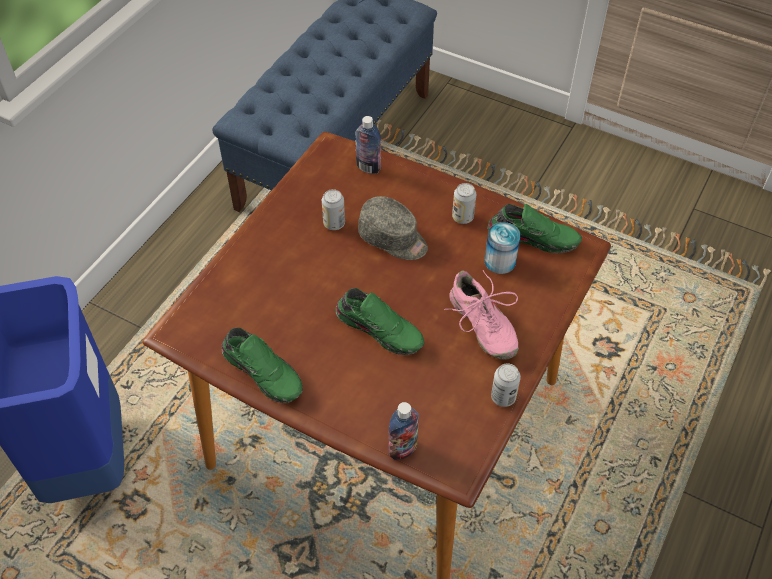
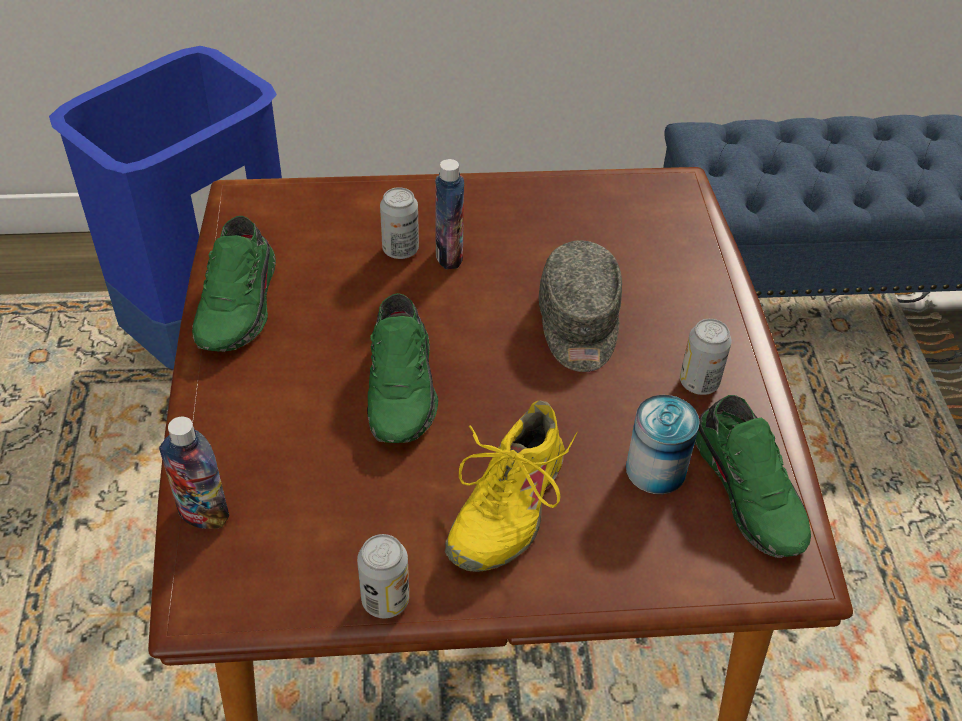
camera: 55 degrees right, 5 degrees down
can [322,189,345,230] -> can moved to [380,187,419,259]
bottle [355,116,381,174] -> bottle moved to [435,159,464,269]
pink shoe [444,270,519,360] -> yellow shoe [445,400,577,572]

